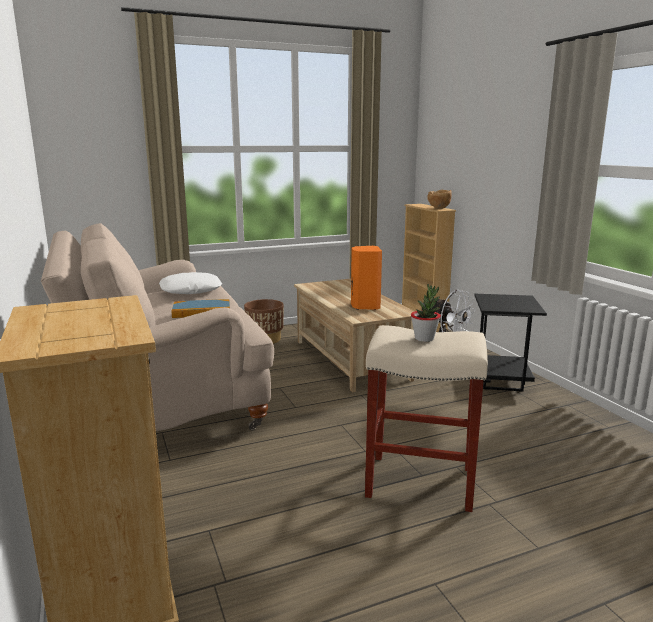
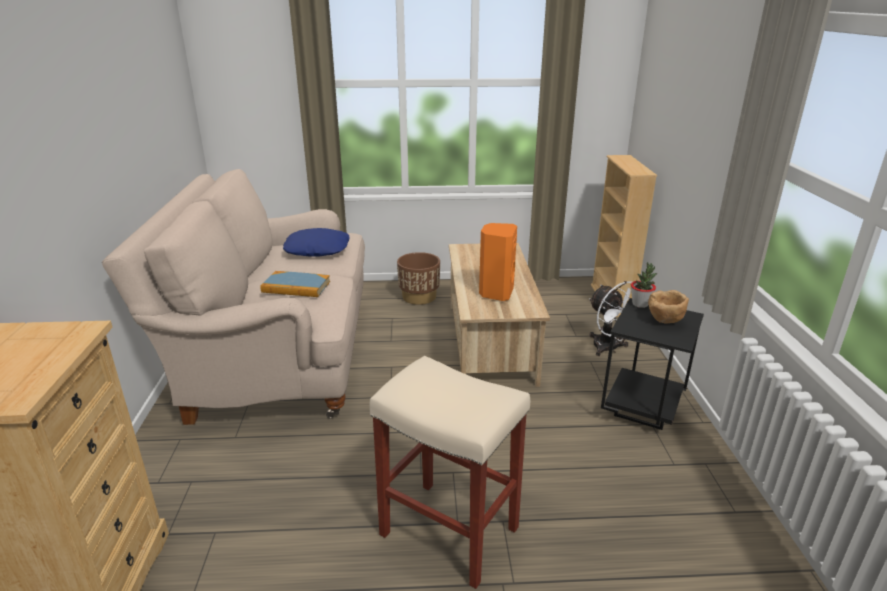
camera: 20 degrees right, 10 degrees up
white pillow [159,272,222,294] -> blue pillow [283,228,350,257]
potted plant [411,284,441,342] -> potted plant moved to [631,262,657,308]
brown bowl [427,190,452,209] -> brown bowl moved to [648,290,689,324]

